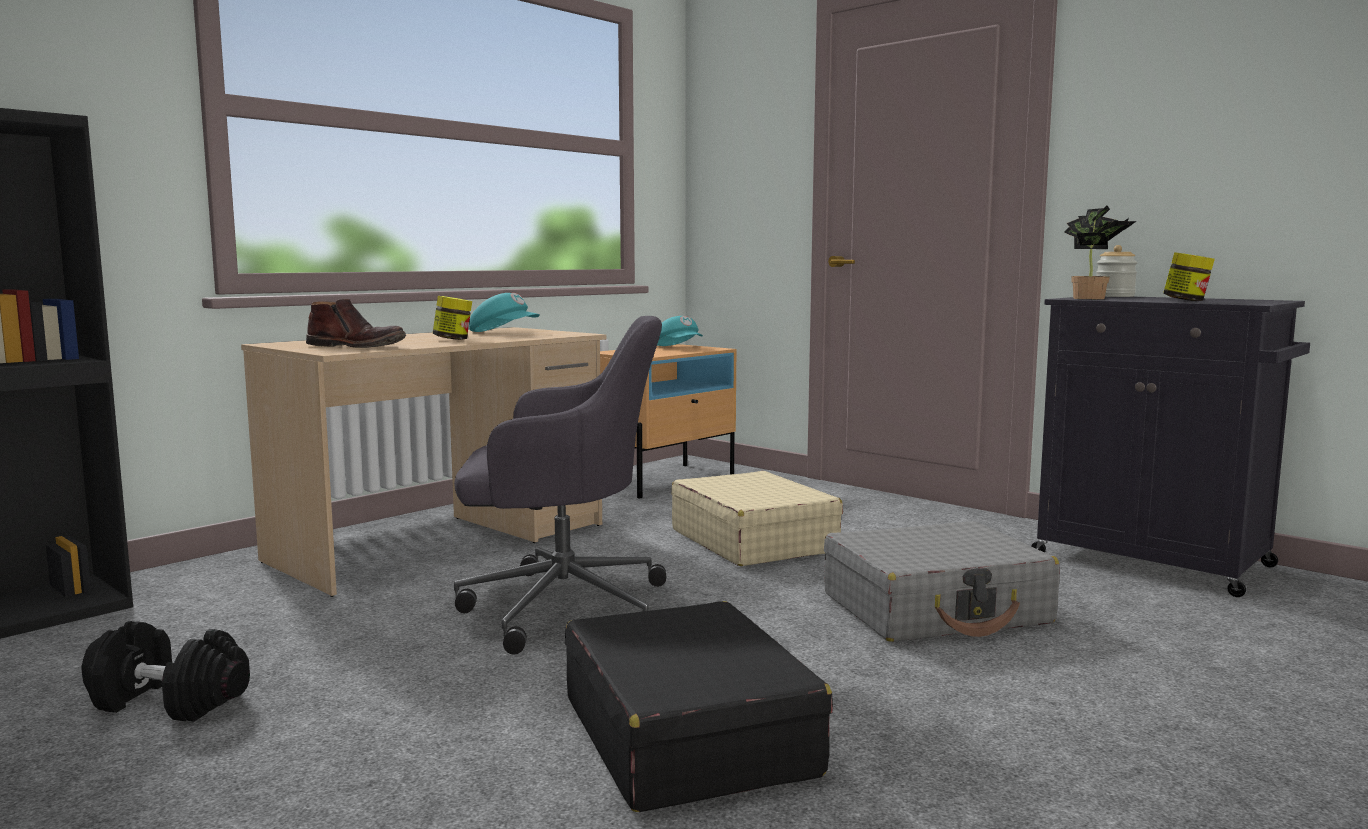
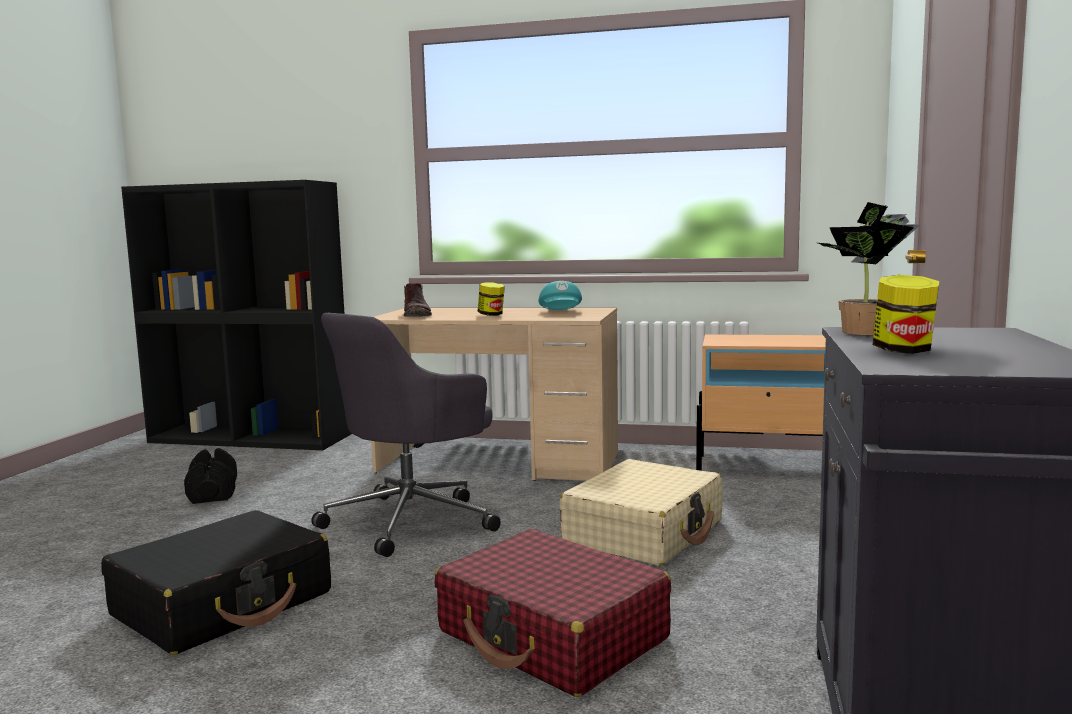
camera: 60 degrees right, 0 degrees up
grey office chair [454,316,666,655] -> grey office chair turned 75 degrees clockwise [311,313,501,557]
turquoise cap [657,316,703,346] -> none
grey suitcase [824,521,1060,642] -> red suitcase [434,529,671,697]
jar [1096,245,1138,297] -> none

